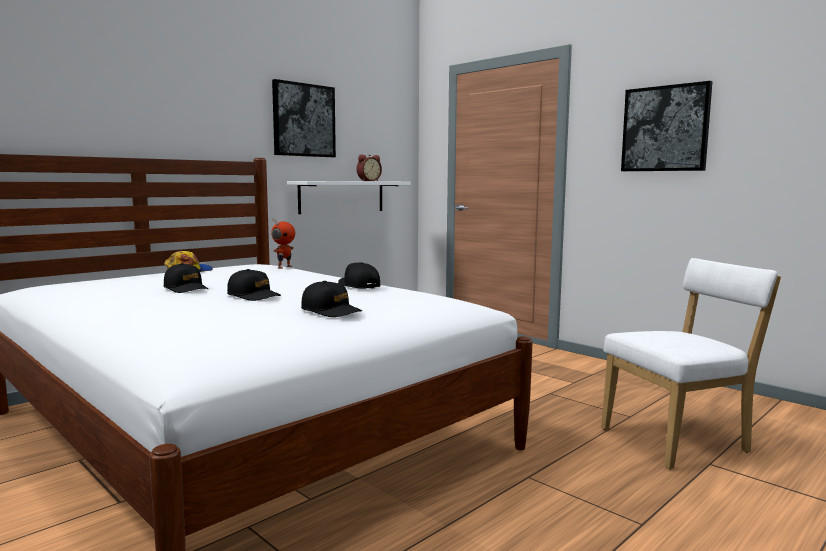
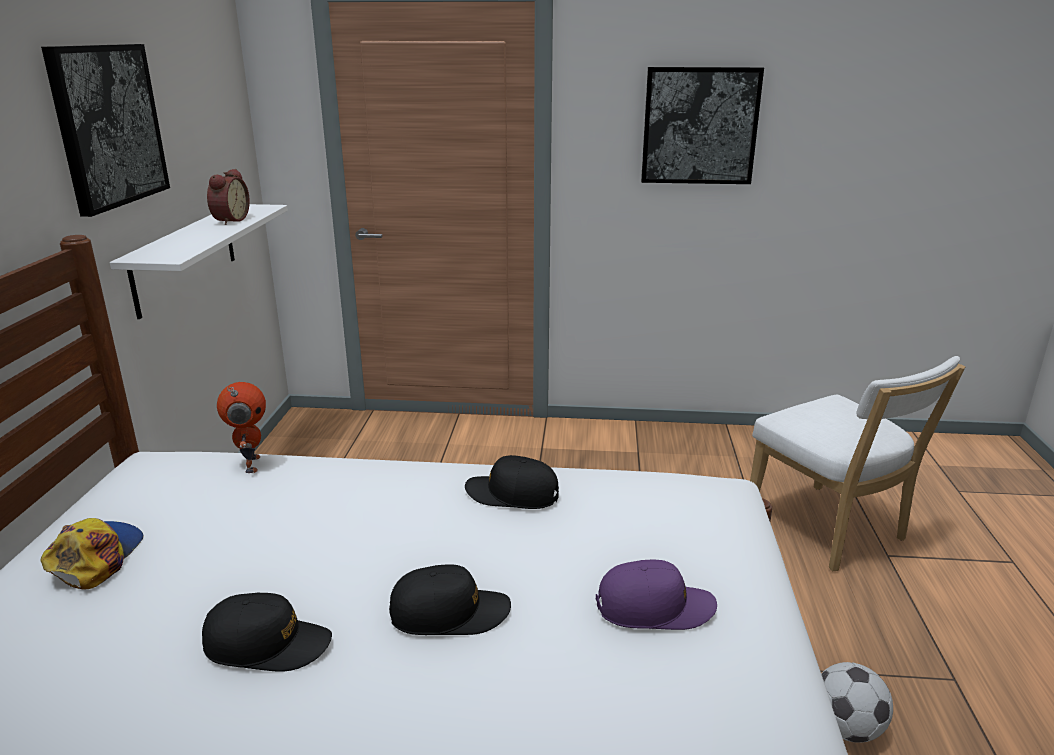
camera: 40 degrees left, 15 degrees up
black cap [301,281,362,317] -> purple cap [596,560,717,630]
white chair [601,258,781,469] -> white chair turned 120 degrees clockwise [750,356,966,571]
none -> football [821,662,893,743]

